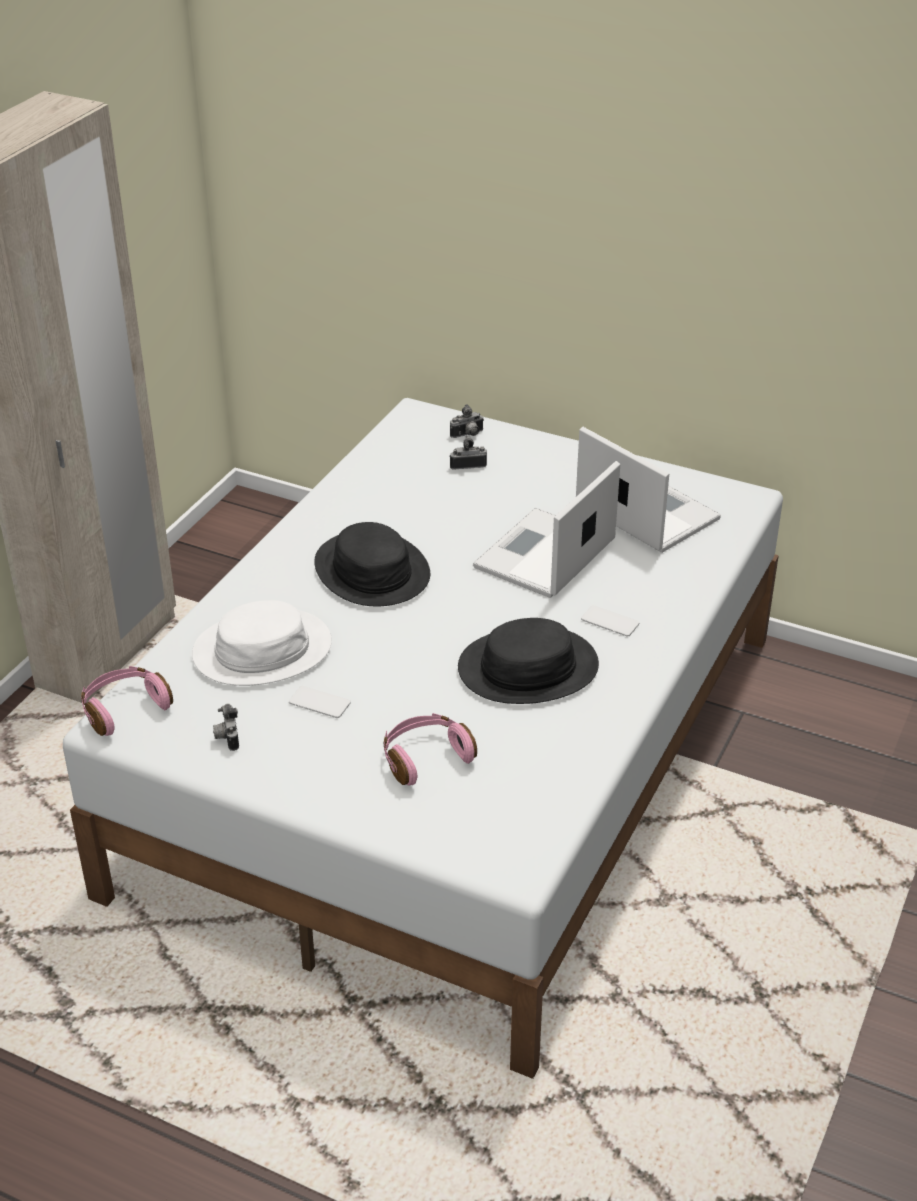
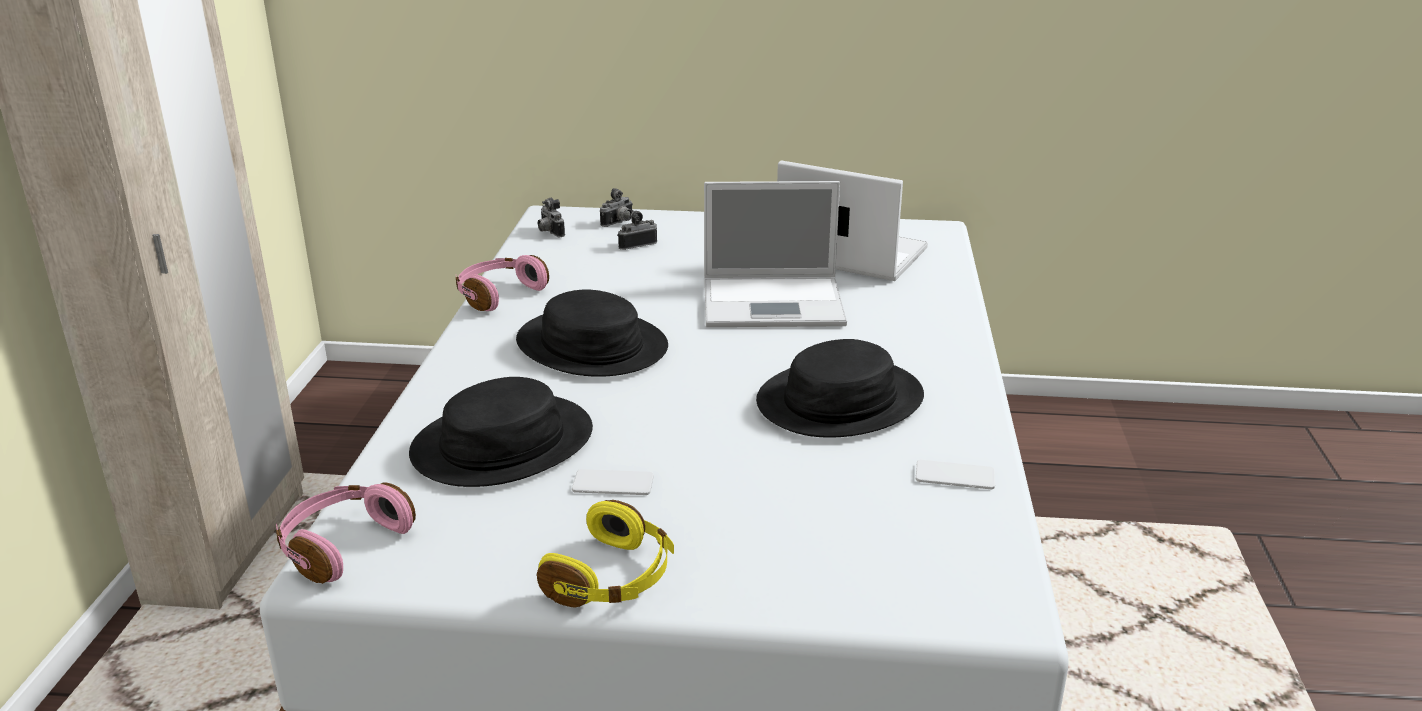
camera: 20 degrees left, 10 degrees down
white hat [192,600,332,686] -> black hat [409,377,593,487]
camera [213,703,239,751] -> camera moved to [538,198,565,238]
pink headphones [384,713,477,786] -> pink headphones moved to [456,255,549,311]
laptop [473,461,620,598] -> laptop turned 105 degrees counterclockwise [704,181,847,327]
phone [581,605,639,637] -> phone moved to [916,460,995,489]
none -> yellow headphones [537,500,674,608]

